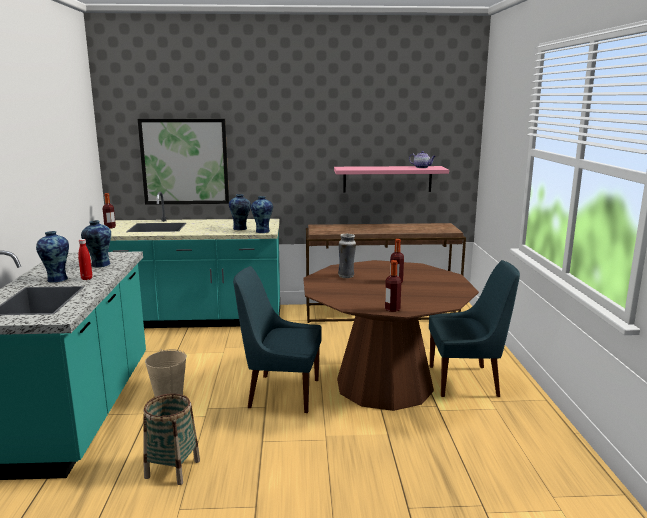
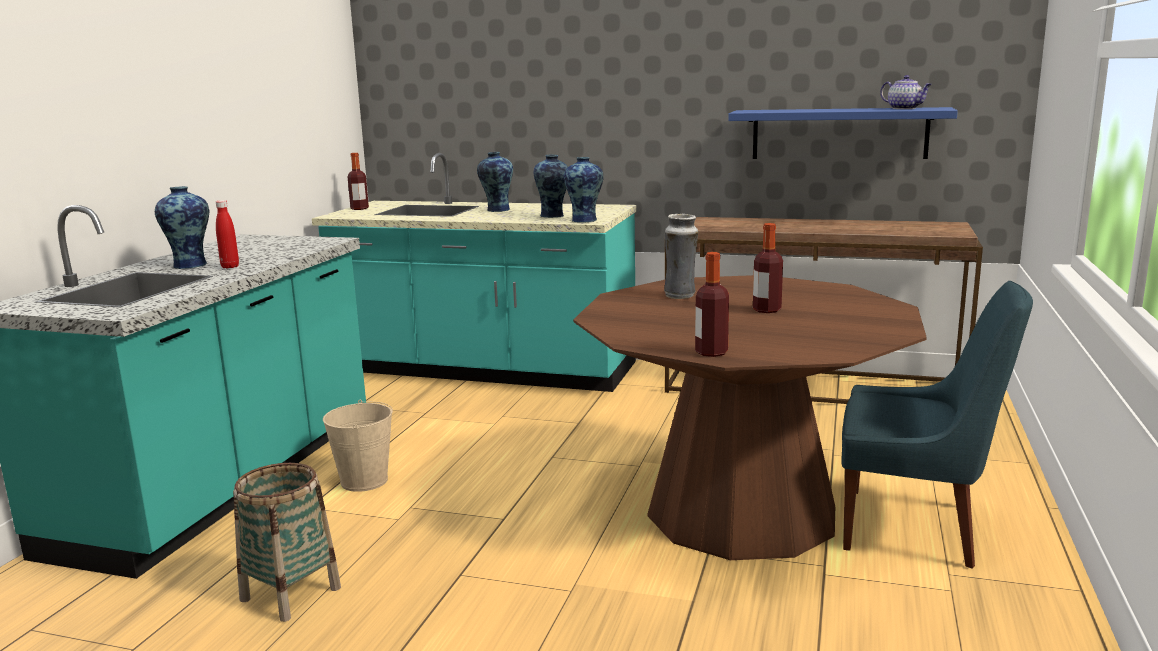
camera: 20 degrees right, 0 degrees up
vase [81,220,111,268] -> vase moved to [477,152,513,212]
picture [138,119,229,205] -> none
blue chair [233,266,322,413] -> none
pink shelf [334,166,449,193] -> blue shelf [728,107,958,159]

